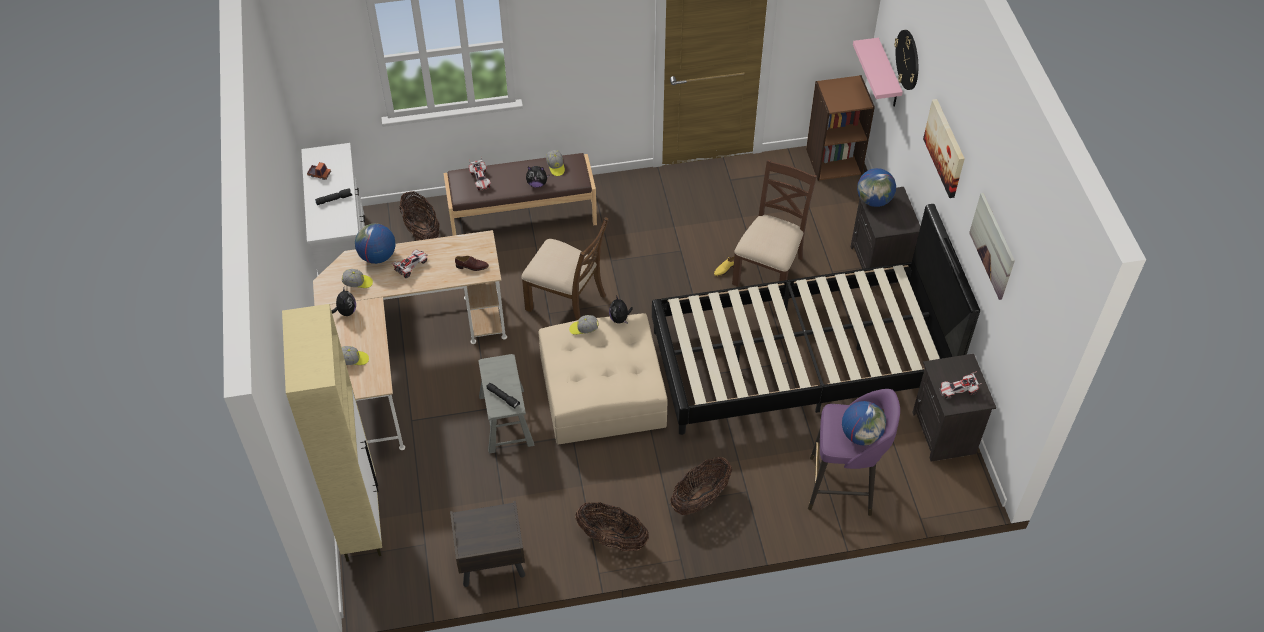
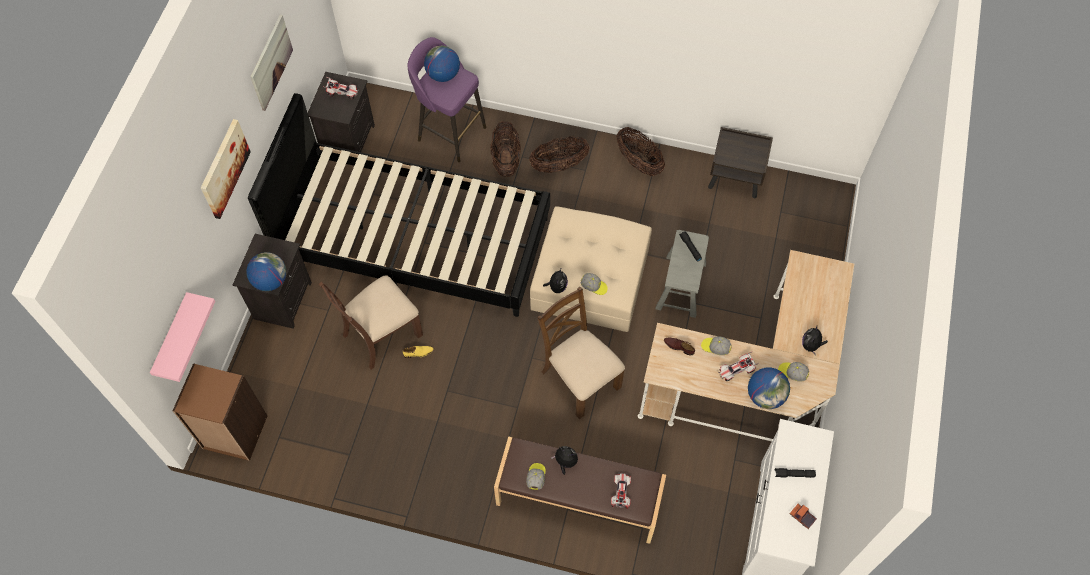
camera: 155 degrees left, 10 degrees up
beige cabinet [282,304,382,561] -> none
cap [341,346,369,365] -> cap moved to [701,336,731,355]
basket [400,191,440,241] -> basket moved to [490,121,521,177]
wall clock [894,30,918,90] -> none

